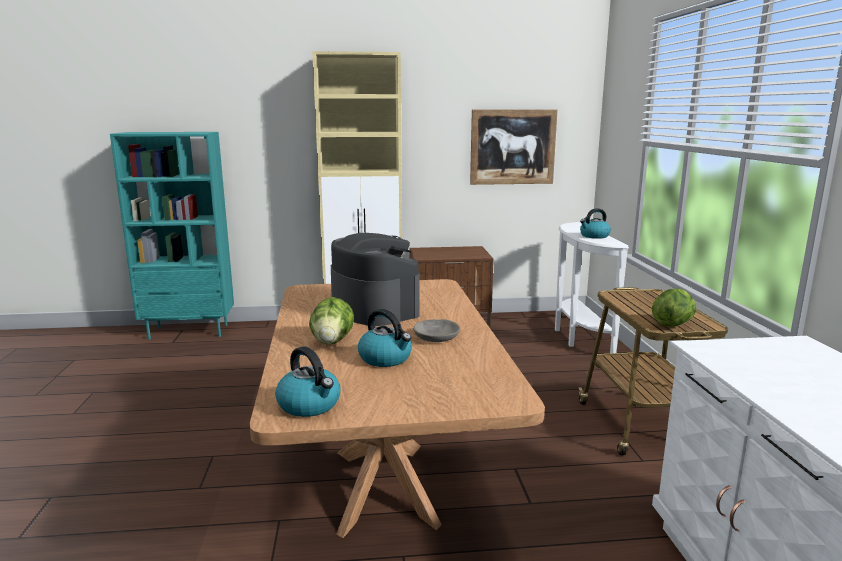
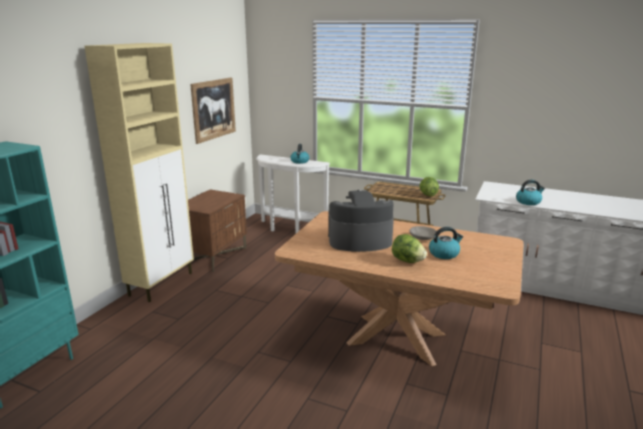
camera: 60 degrees left, 5 degrees up
kettle [275,346,341,417] -> kettle moved to [516,180,545,205]

